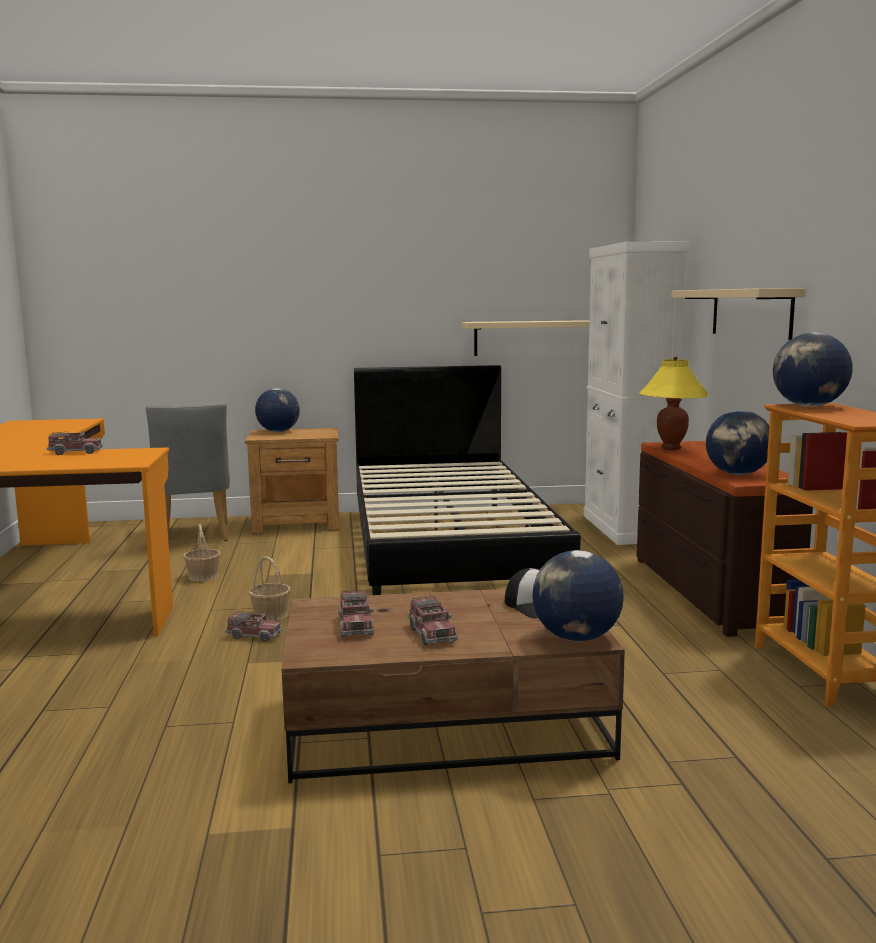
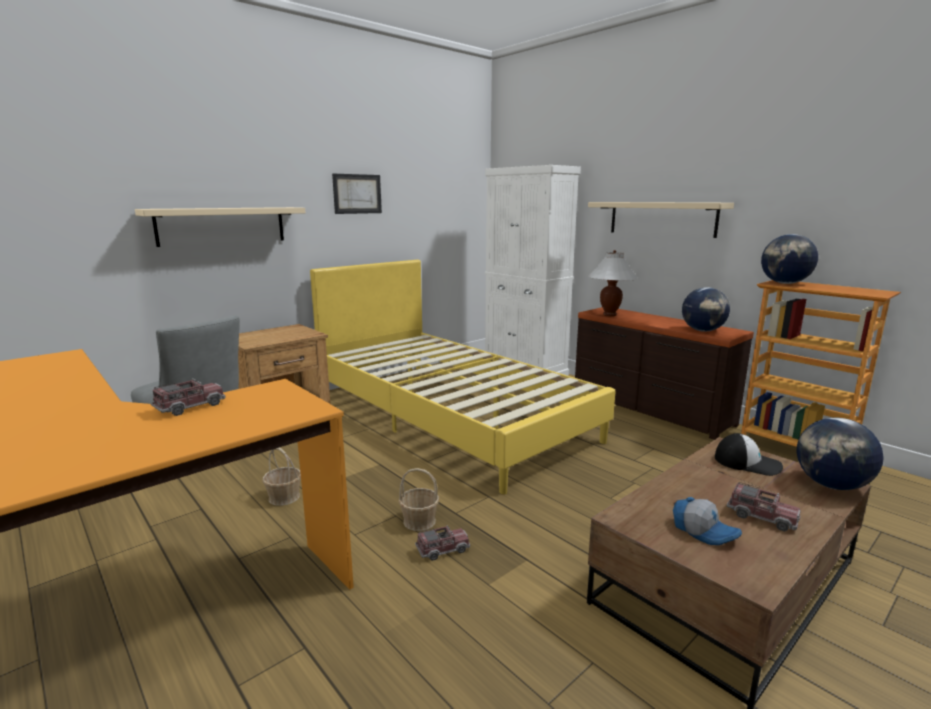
camera: 35 degrees left, 5 degrees up
globe [255,388,300,432] -> none
toy truck [338,590,374,637] -> cap [673,497,742,545]
black bed [354,365,581,595] -> yellow bed [310,260,616,494]
beige shelf [462,320,590,356] -> beige shelf moved to [135,207,306,247]
yellow table lamp [639,356,710,450] -> white table lamp [588,250,638,317]
none -> picture [332,174,382,214]

